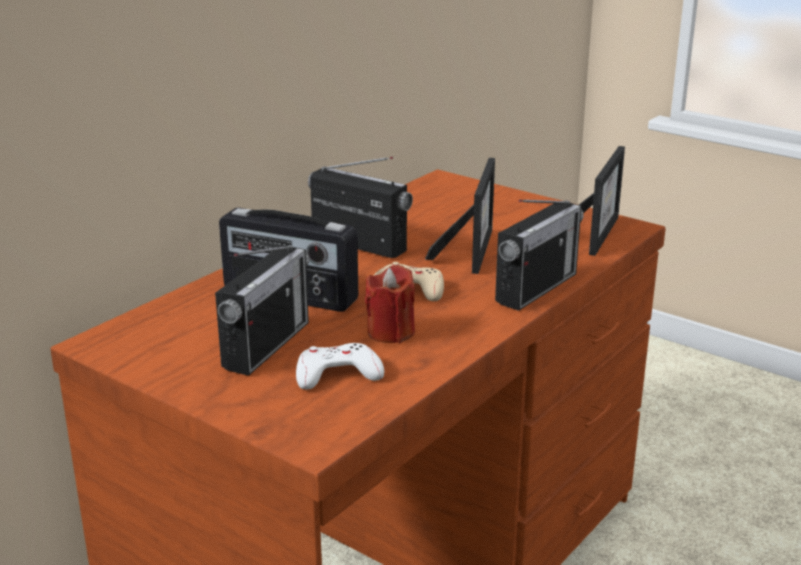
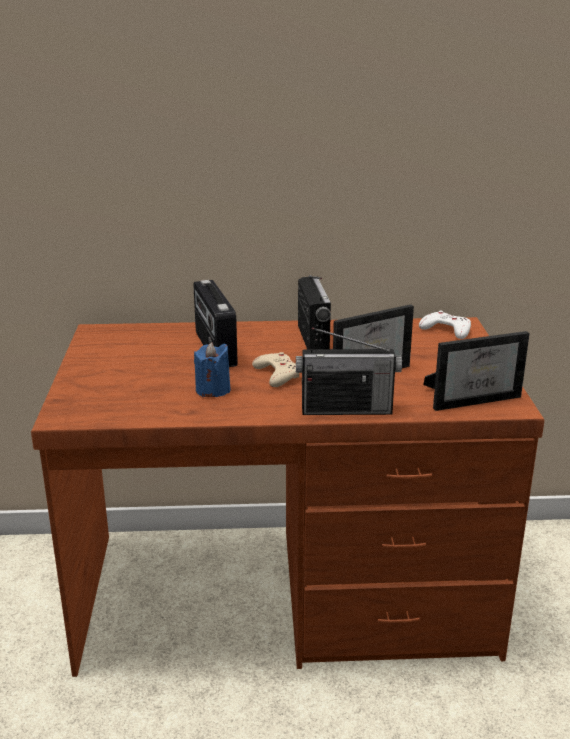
camera: 50 degrees right, 0 degrees up
radio [215,245,309,376] -> none
white game controller [296,343,384,390] -> white game controller moved to [419,310,471,339]
red candle [365,265,415,343] -> blue candle [194,342,231,397]

